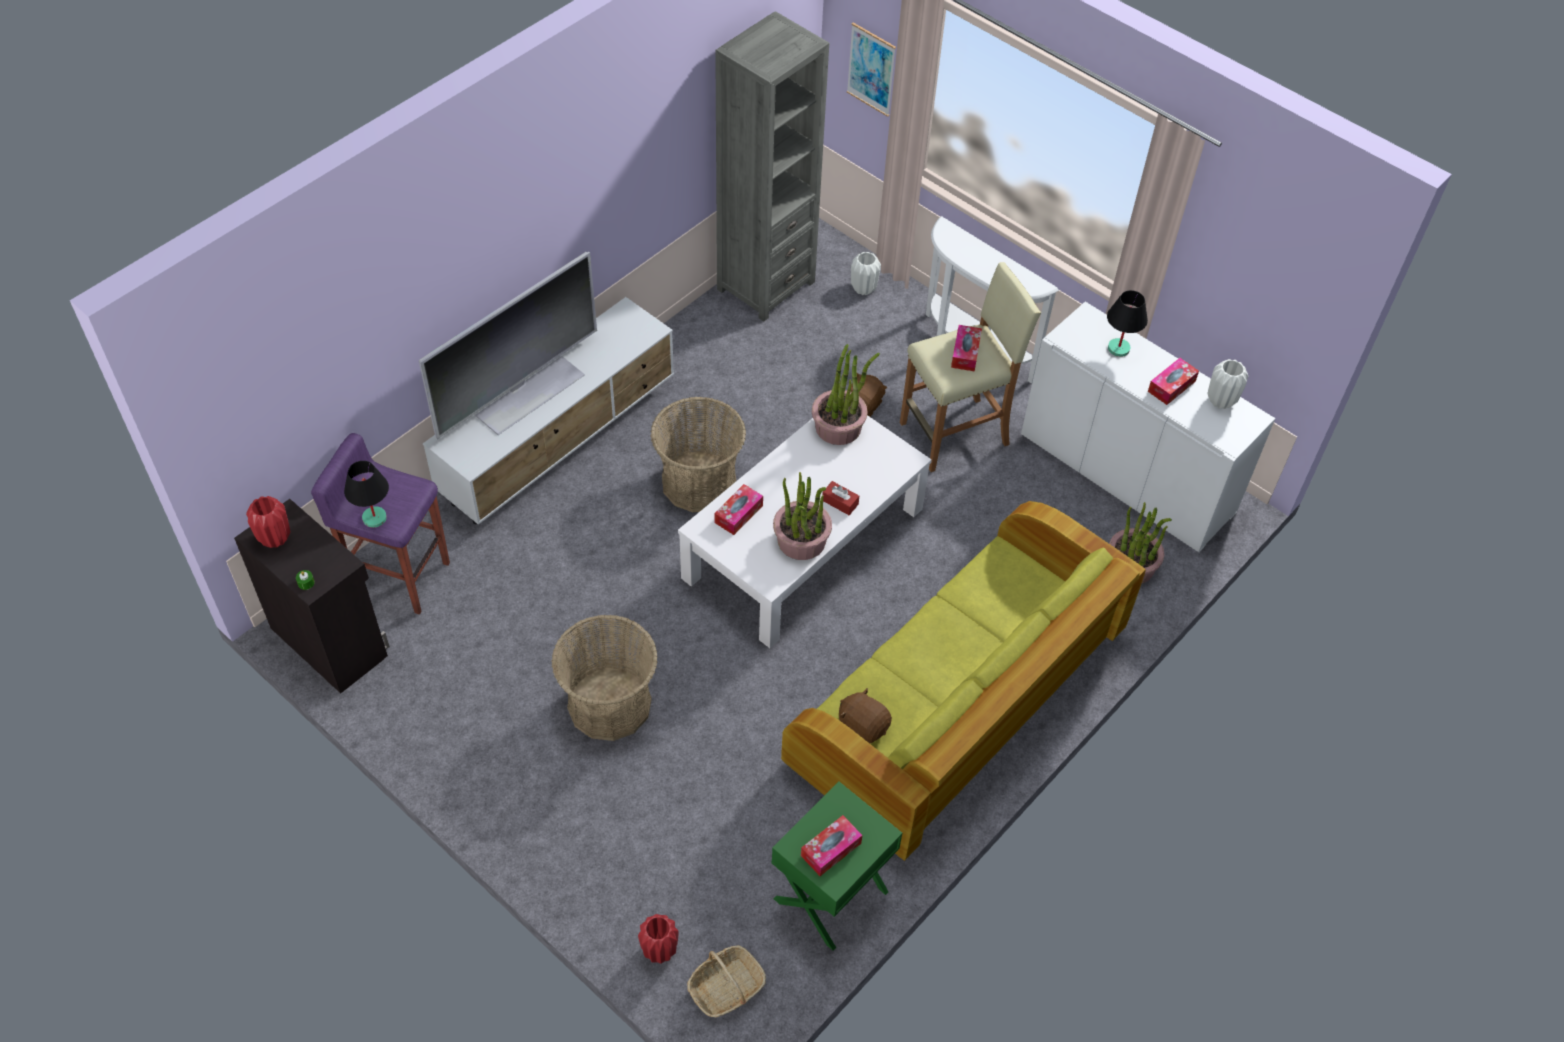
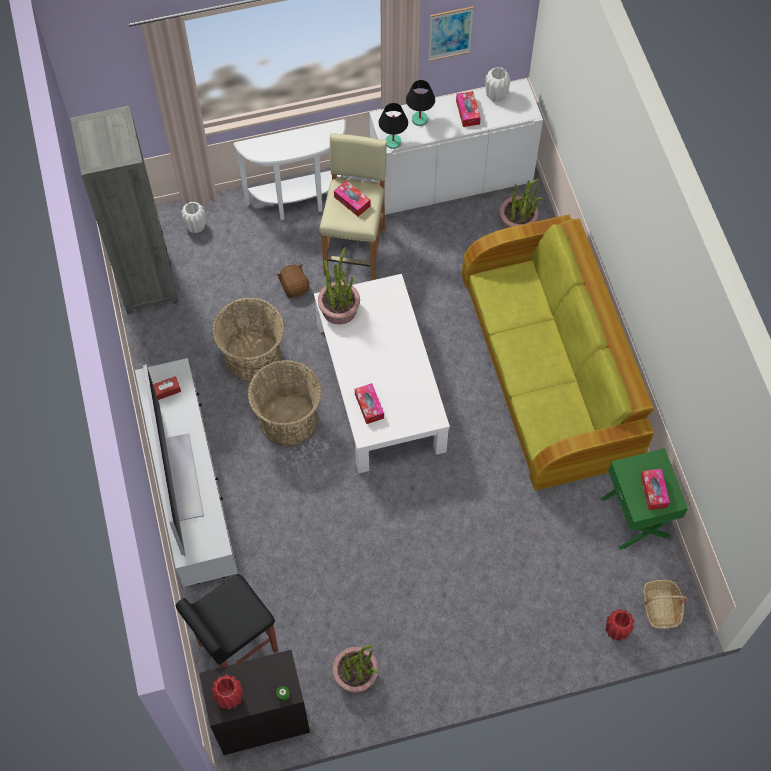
camera: 55 degrees left, 10 degrees up
purple stool [311,433,450,614] -> black stool [176,574,278,668]
black table lamp [344,461,389,528] -> black table lamp moved to [379,103,408,149]
basket [551,614,658,741] -> basket moved to [212,297,285,382]
potted plant [773,472,832,560] -> potted plant moved to [332,645,378,693]
red tissue box [822,481,859,515] -> red tissue box moved to [153,376,181,400]
brown plush toy [839,688,892,743] -> none
picture [847,23,896,117] -> picture moved to [428,6,474,61]

